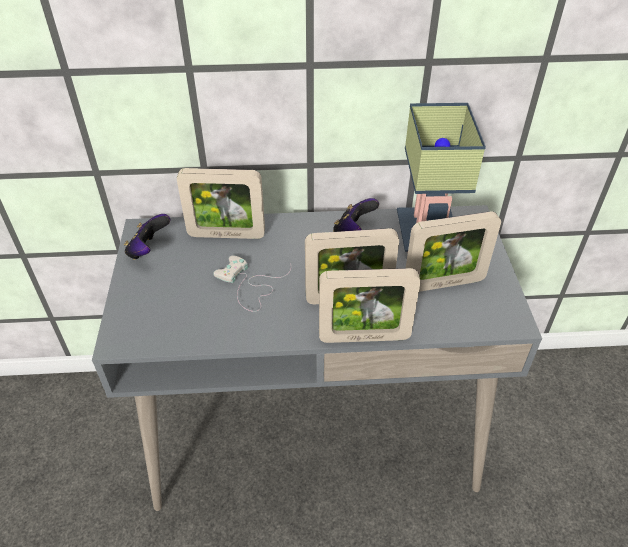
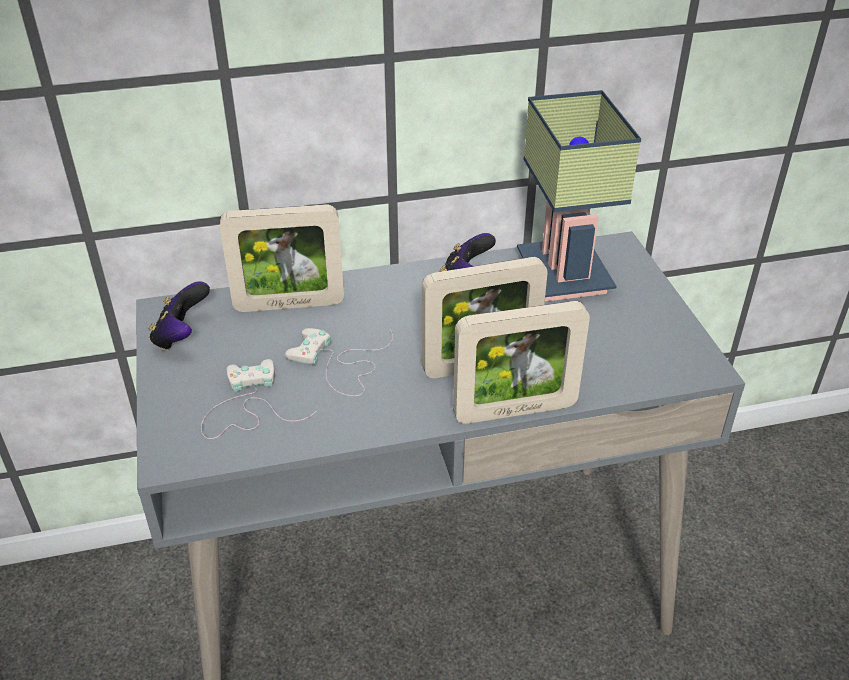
camera: 10 degrees left, 5 degrees down
picture frame [406,211,501,292] -> none
none -> white game controller [201,359,317,439]

